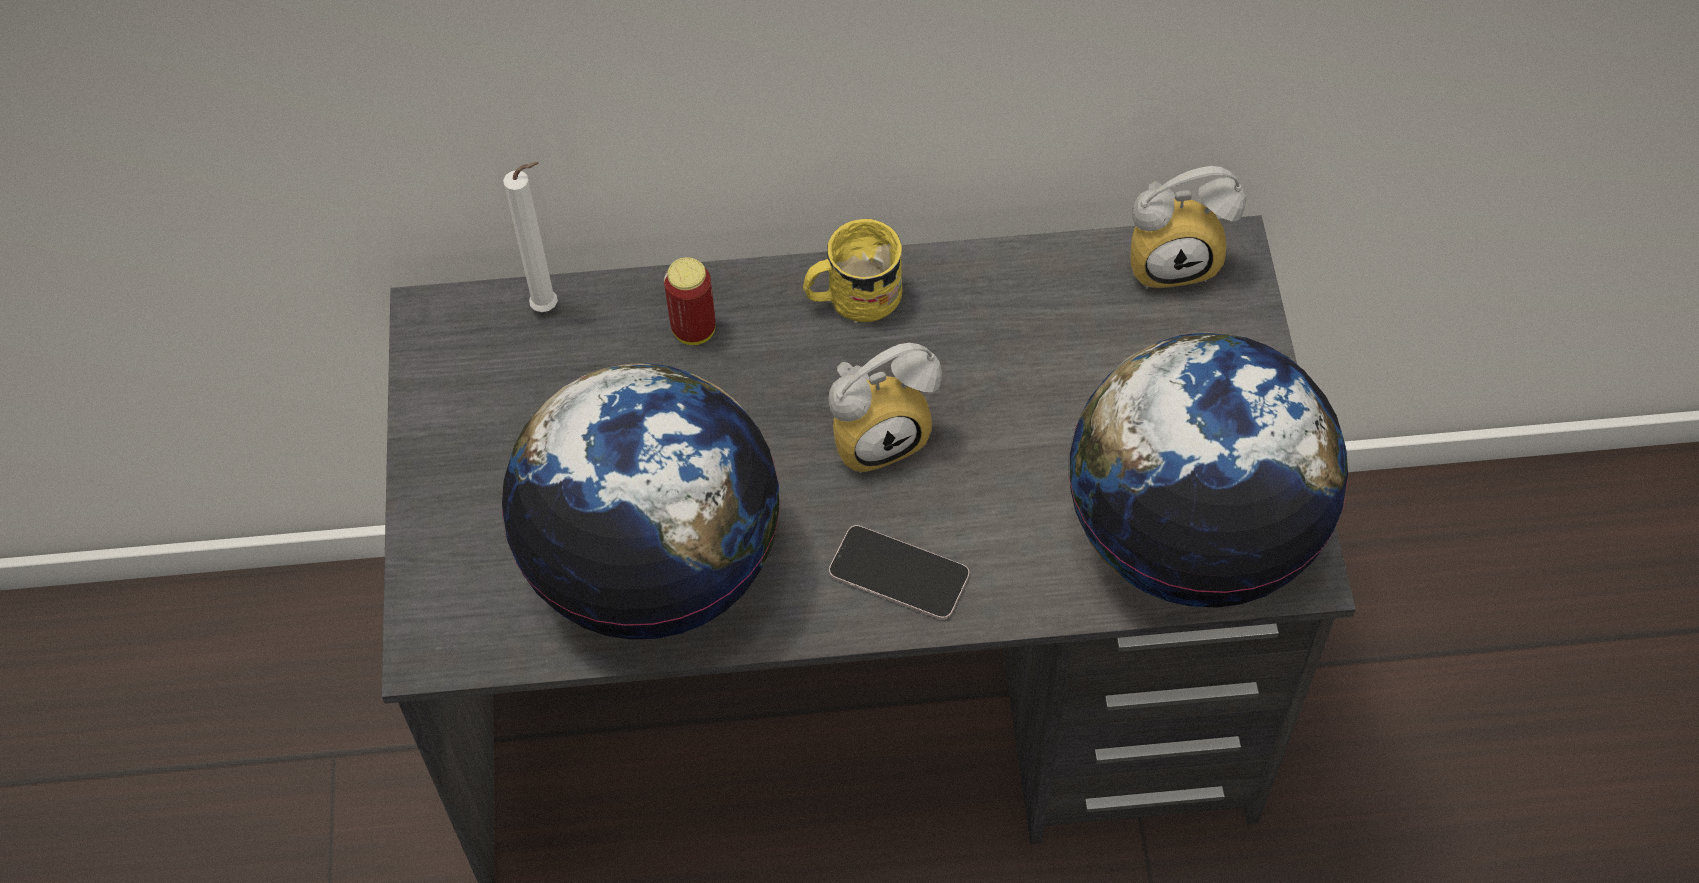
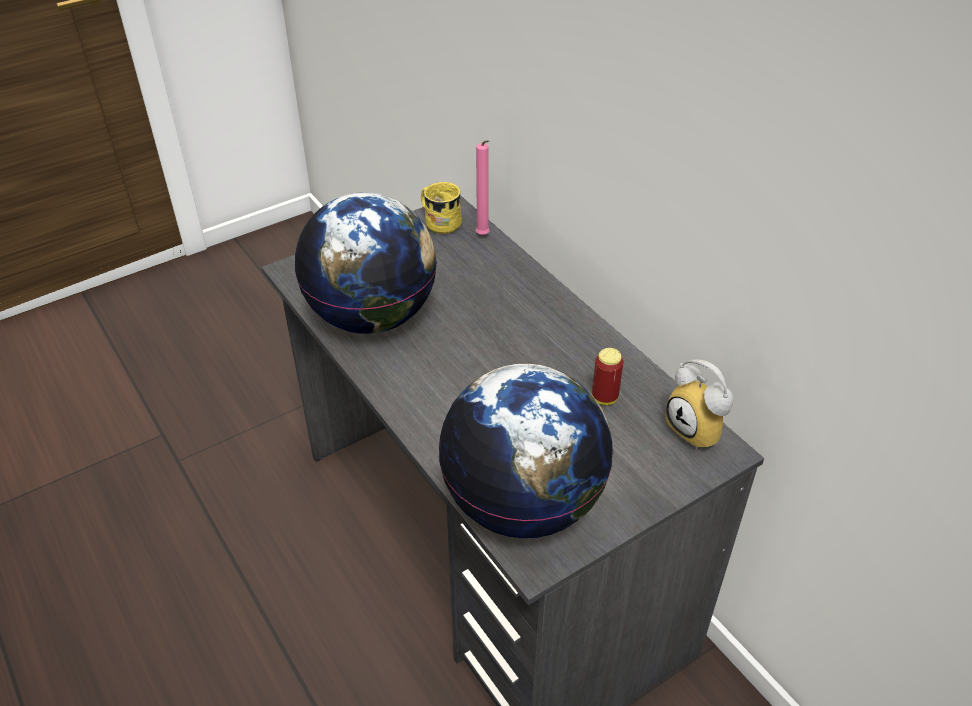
camera: 60 degrees right, 15 degrees down
white candle [503,162,558,312] -> pink candle [476,140,490,235]
can [664,257,716,345] -> can moved to [592,348,623,405]
yellow mug [803,219,903,324] -> yellow mug moved to [421,182,462,234]
alarm clock [828,343,942,473] -> none
phone [829,525,969,620] -> none

